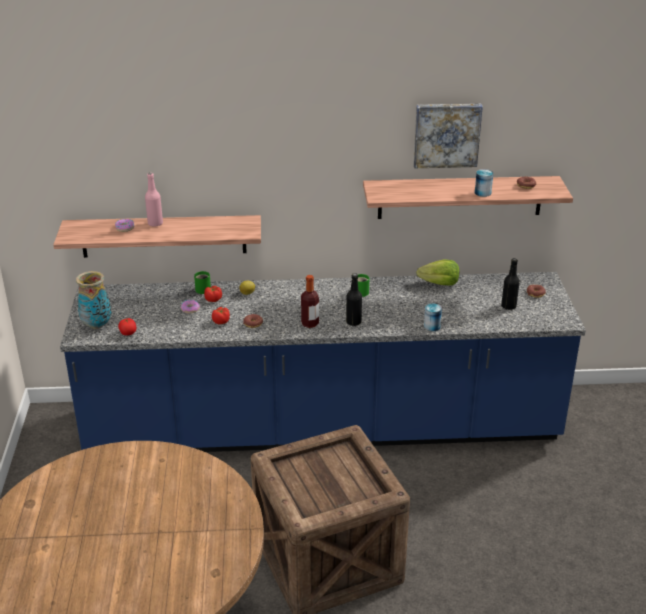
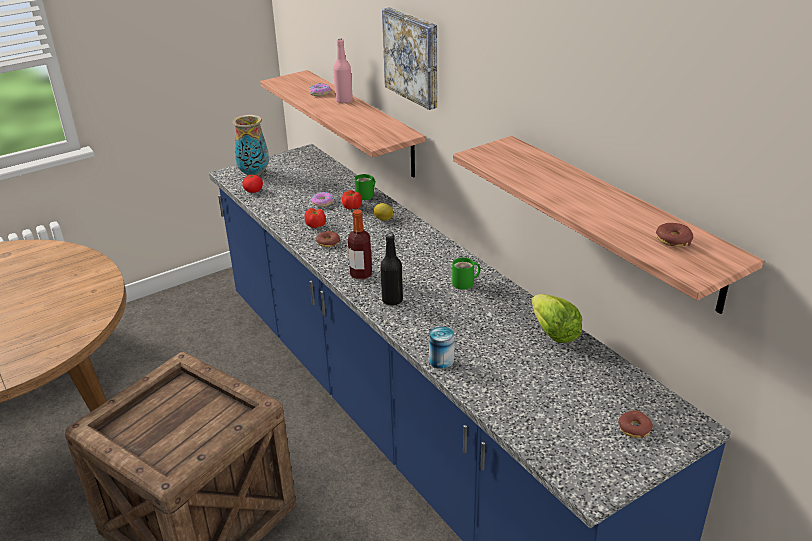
camera: 60 degrees right, 0 degrees up
picture [413,104,483,168] -> picture moved to [382,7,437,110]
can [475,169,493,197] -> none
black bottle [501,258,520,310] -> none

